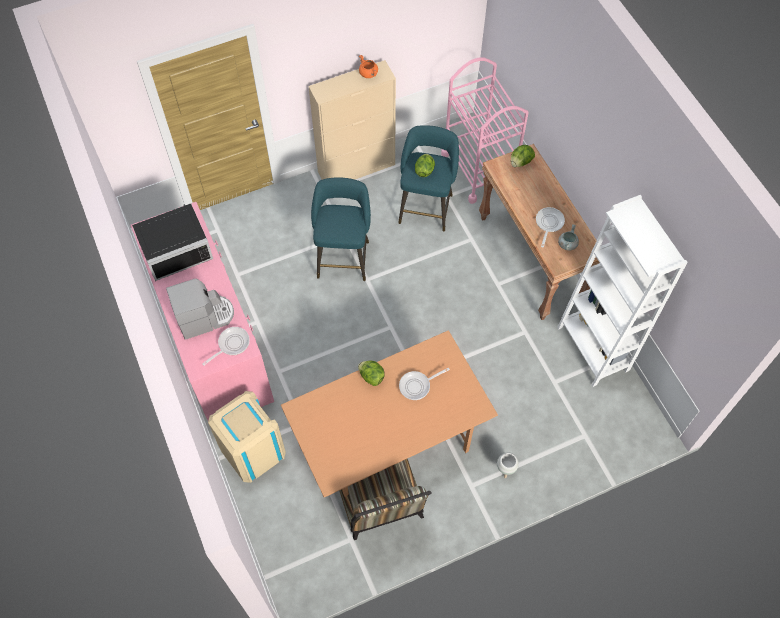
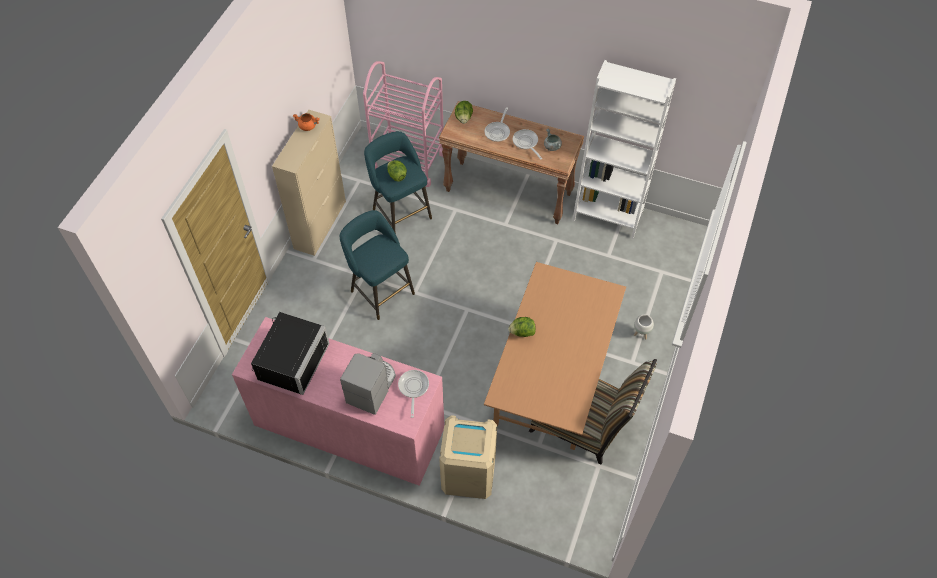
camera: 45 degrees left, 5 degrees down
frying pan [399,368,450,400] -> frying pan moved to [485,107,510,142]

